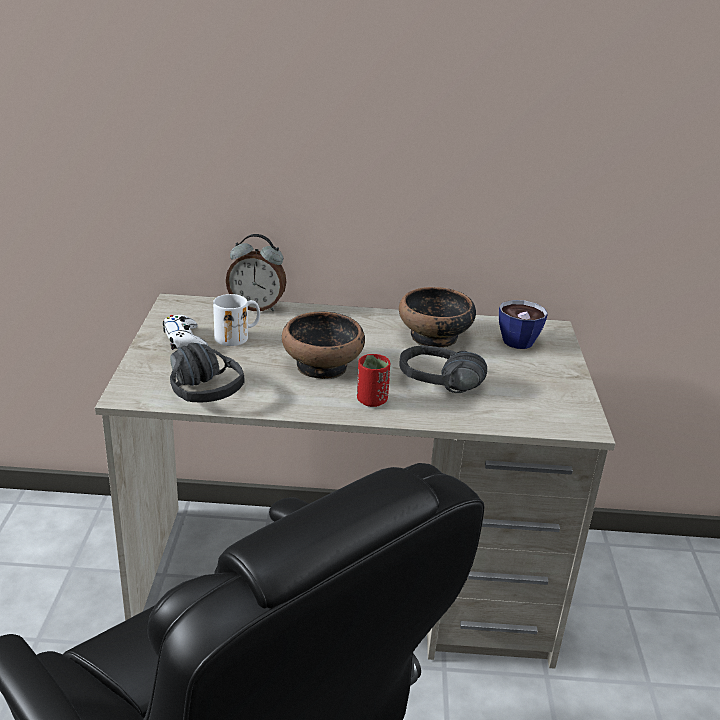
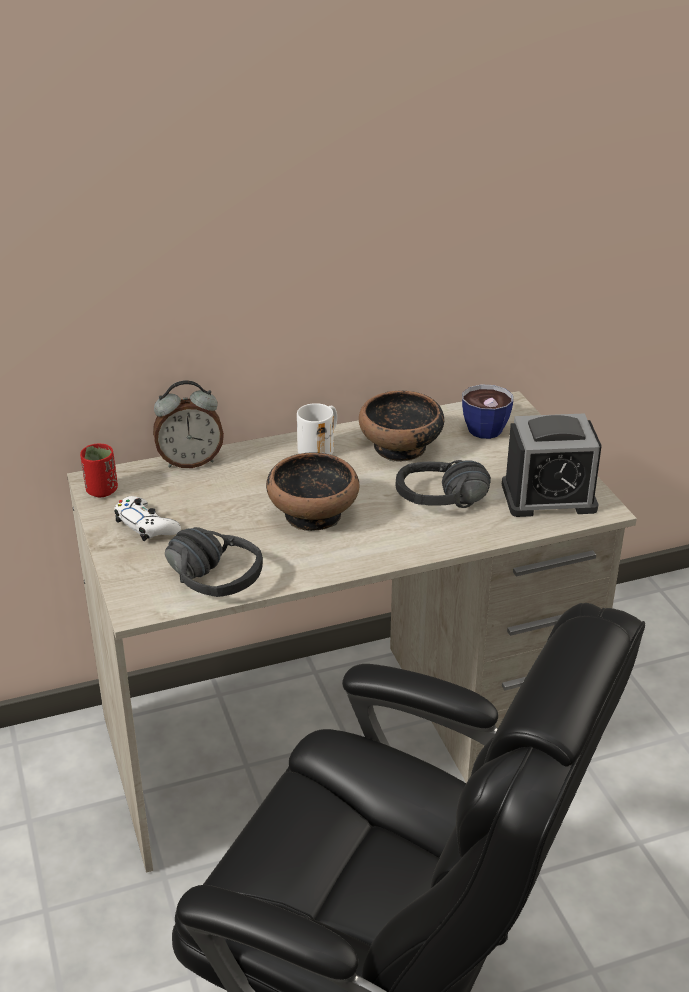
camera: 20 degrees left, 5 degrees up
white mug [213,294,260,346] -> white mug moved to [297,403,337,455]
red cup [357,354,390,407] -> red cup moved to [80,443,118,497]
none -> alarm clock [502,413,602,517]

